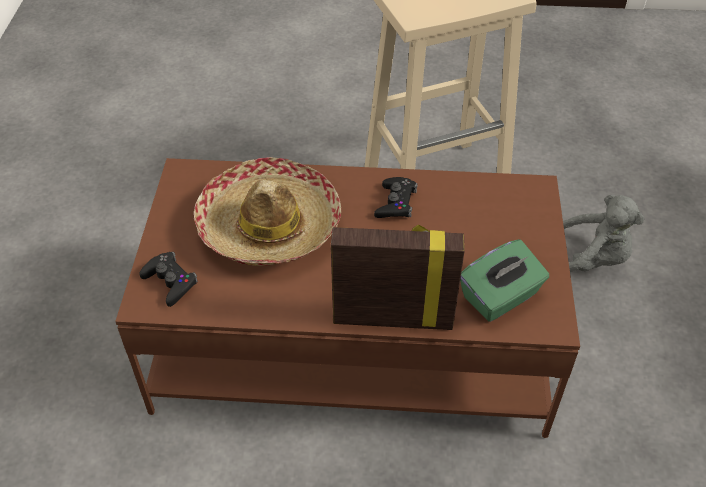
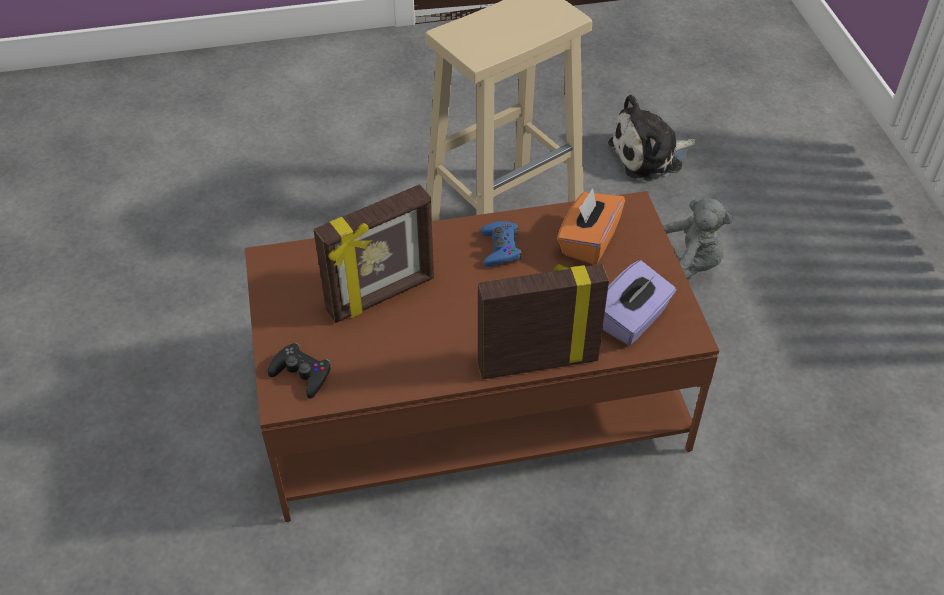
camera: 15 degrees left, 0 degrees up
hat [194,157,341,266] -> picture frame [314,184,434,323]
black game controller [374,177,418,218] -> blue game controller [481,221,521,267]
green tissue box [460,239,549,322] -> purple tissue box [602,260,676,345]
none -> orange tissue box [557,188,625,265]
none -> plush toy [608,94,696,181]

